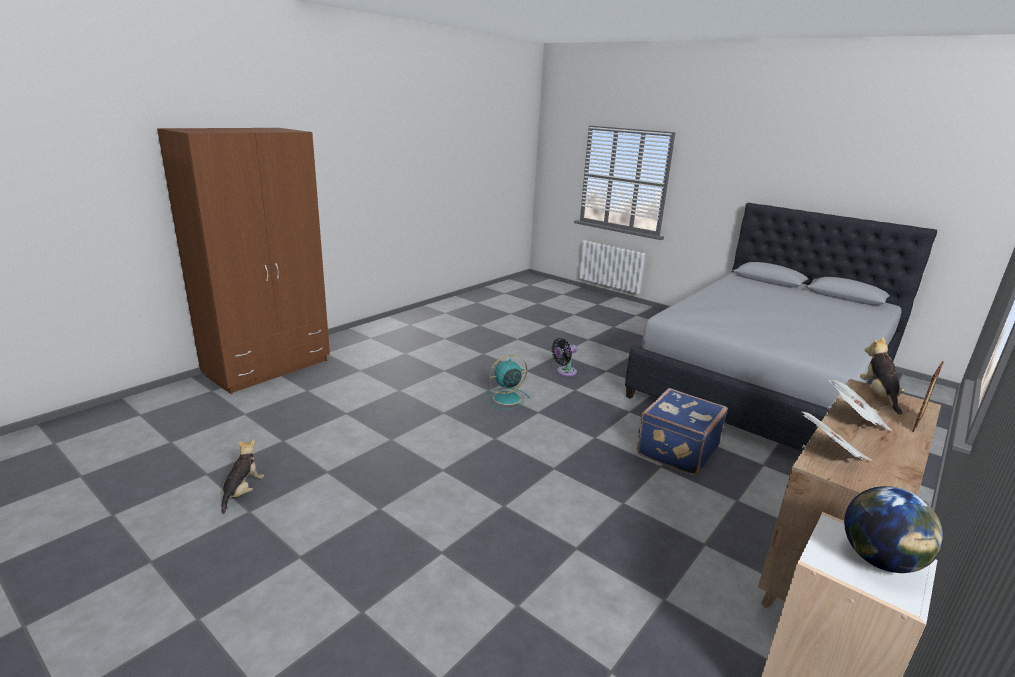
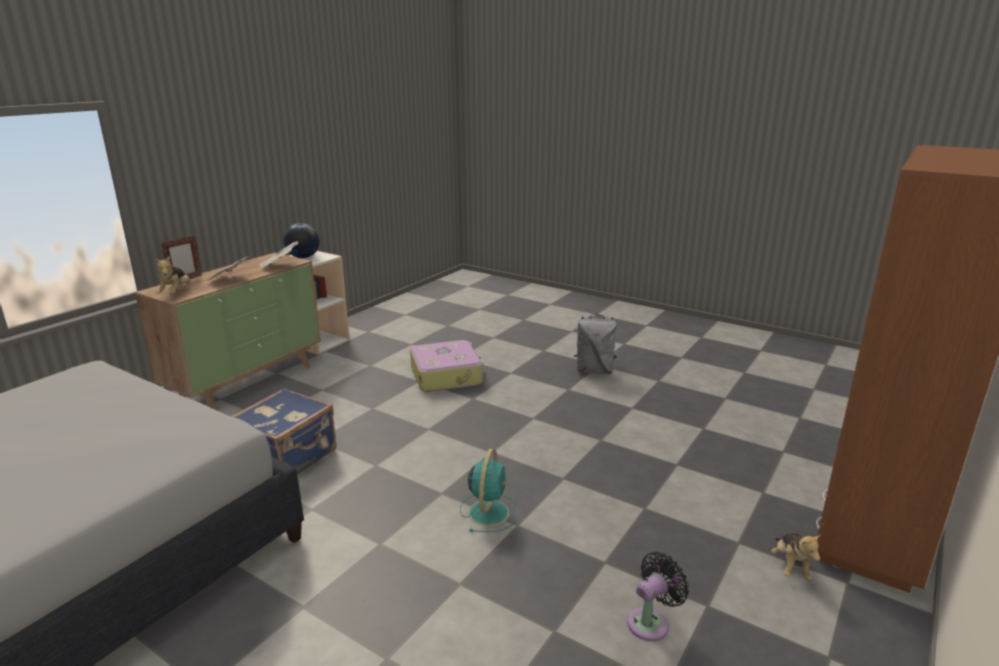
camera: 175 degrees right, 0 degrees up
plush toy [221,439,264,514] -> plush toy moved to [771,532,821,580]
turquoise fan [485,354,530,410] -> turquoise fan turned 45 degrees counterclockwise [460,449,519,532]
black fan [552,338,577,376] -> black fan moved to [627,552,689,641]
none -> suitcase [410,340,483,392]
none -> grey backpack [574,314,617,374]

